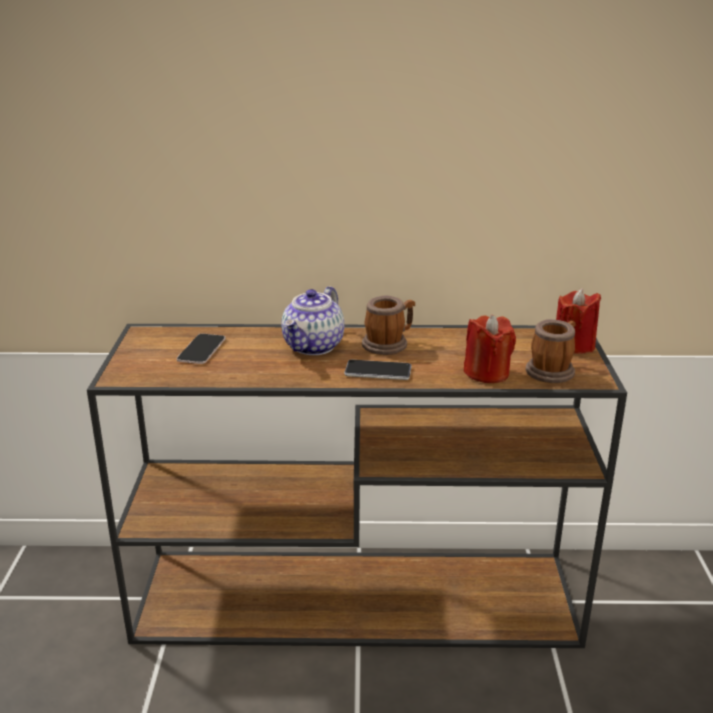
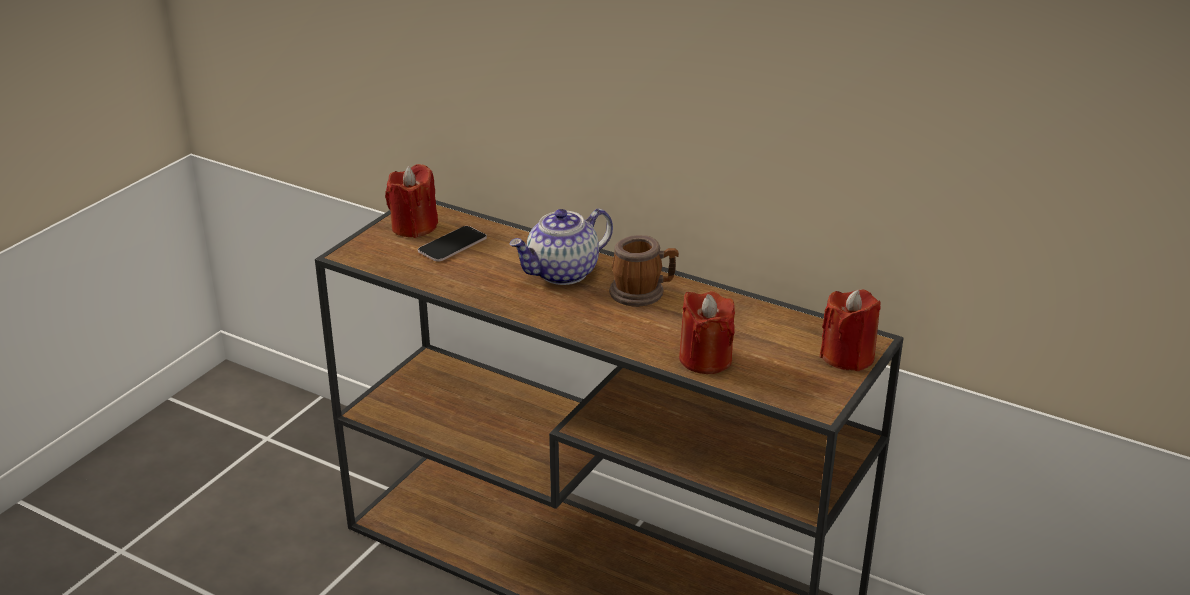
camera: 30 degrees right, 5 degrees up
phone [344,360,411,380] -> none
mug [525,319,575,383] -> none
none -> red candle [385,164,438,238]

